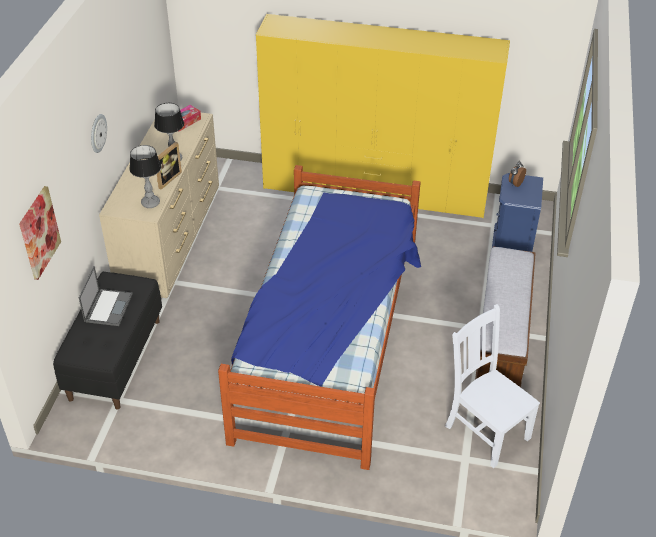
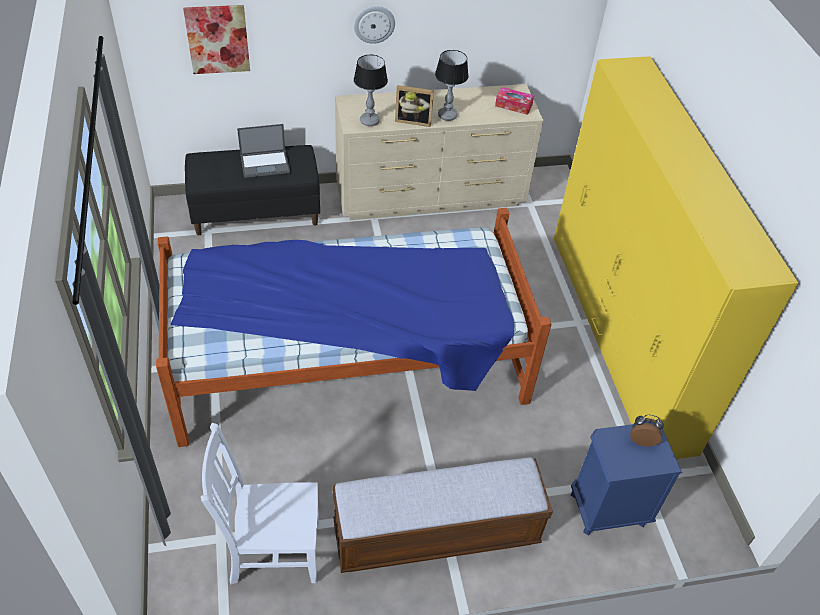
camera: 65 degrees right, 5 degrees up
white chair [445,304,540,468] -> white chair turned 120 degrees counterclockwise [201,423,319,584]

